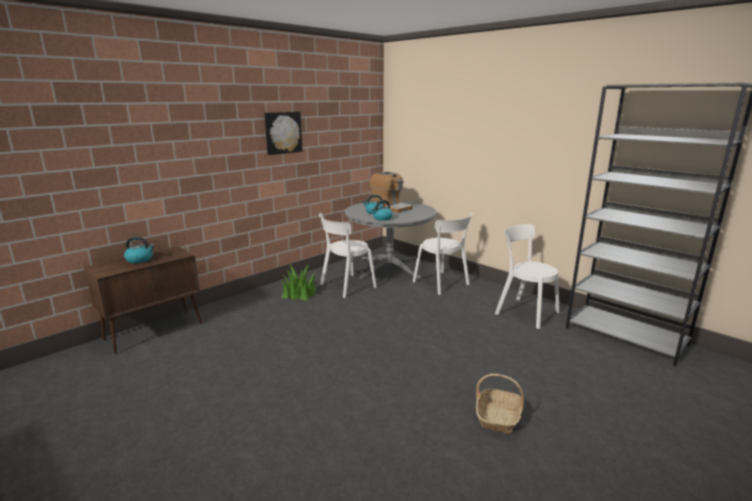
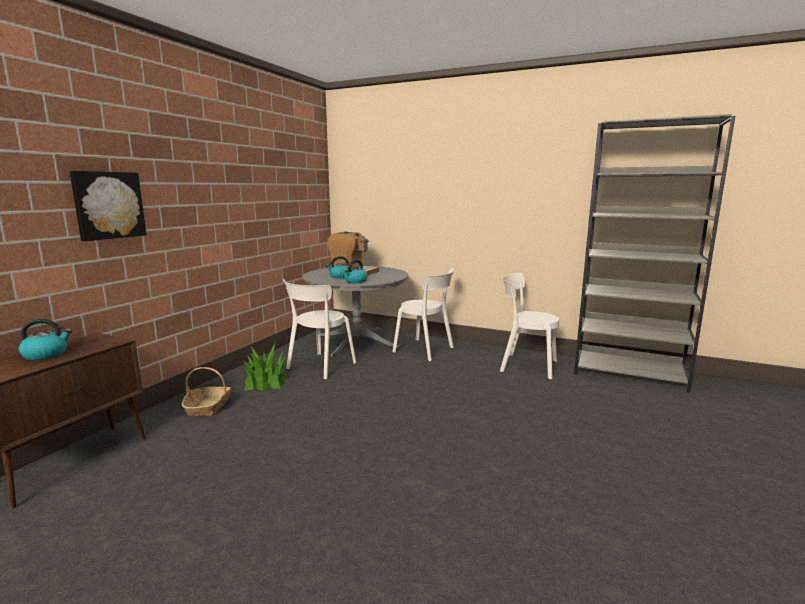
camera: 20 degrees left, 5 degrees down
picture [264,112,303,155] -> picture moved to [69,171,147,241]
basket [476,374,524,434] -> basket moved to [182,367,231,416]

